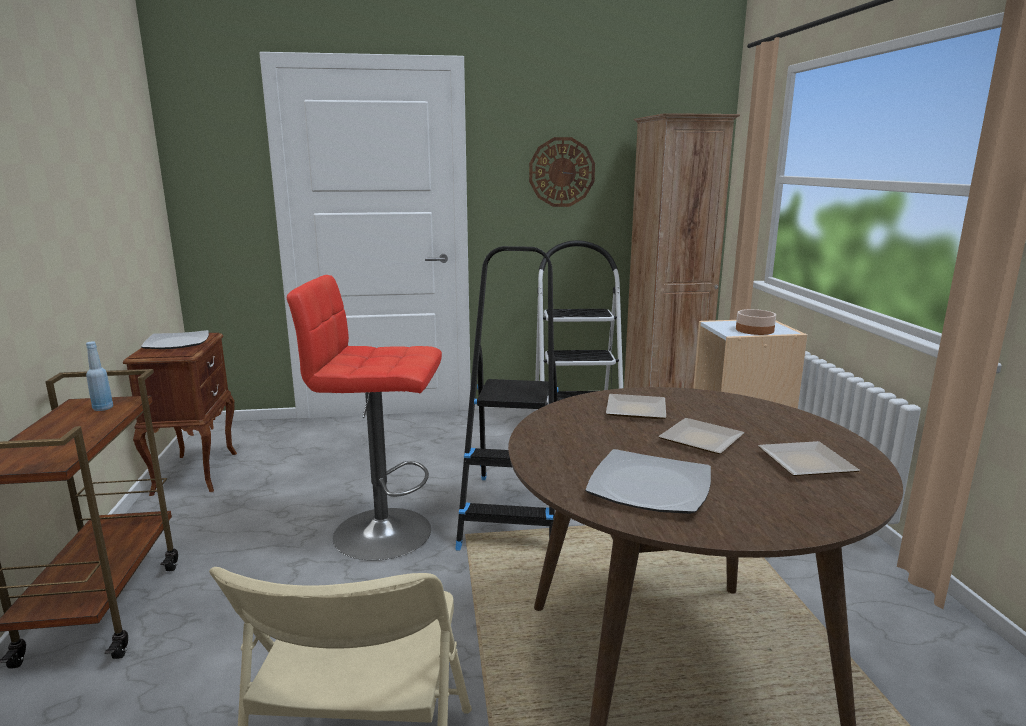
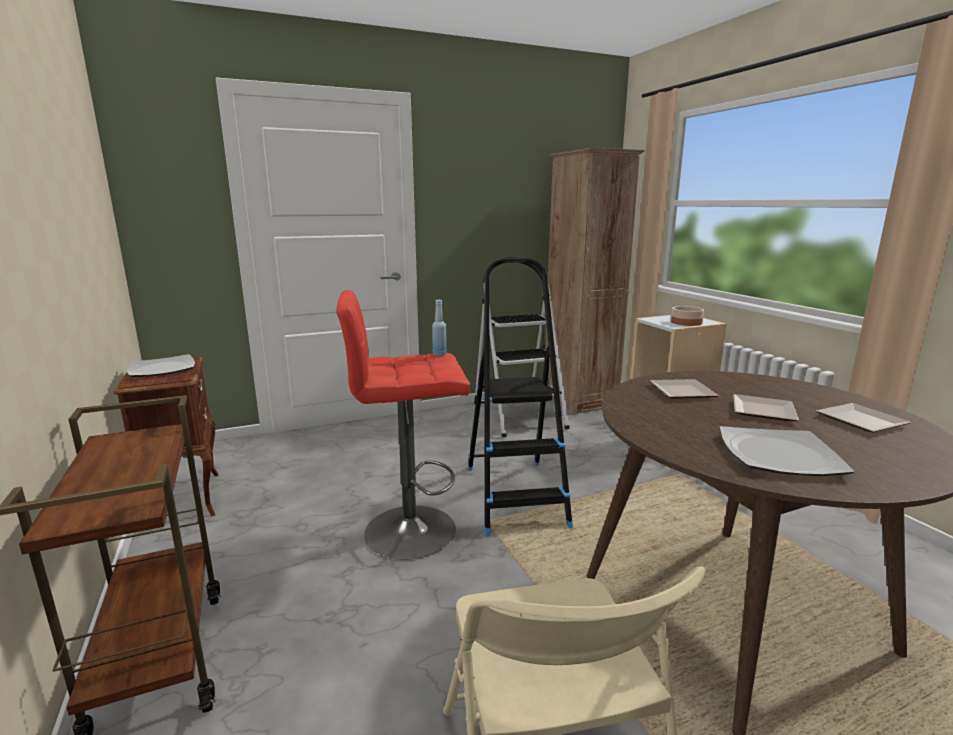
camera: 15 degrees left, 0 degrees up
blue bottle [86,342,113,411] -> blue bottle moved to [432,300,447,356]
wall clock [529,137,595,207] -> none

